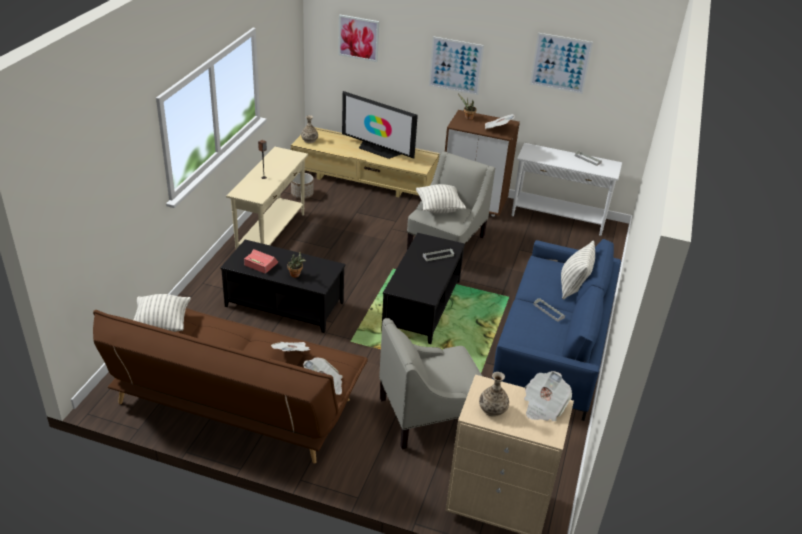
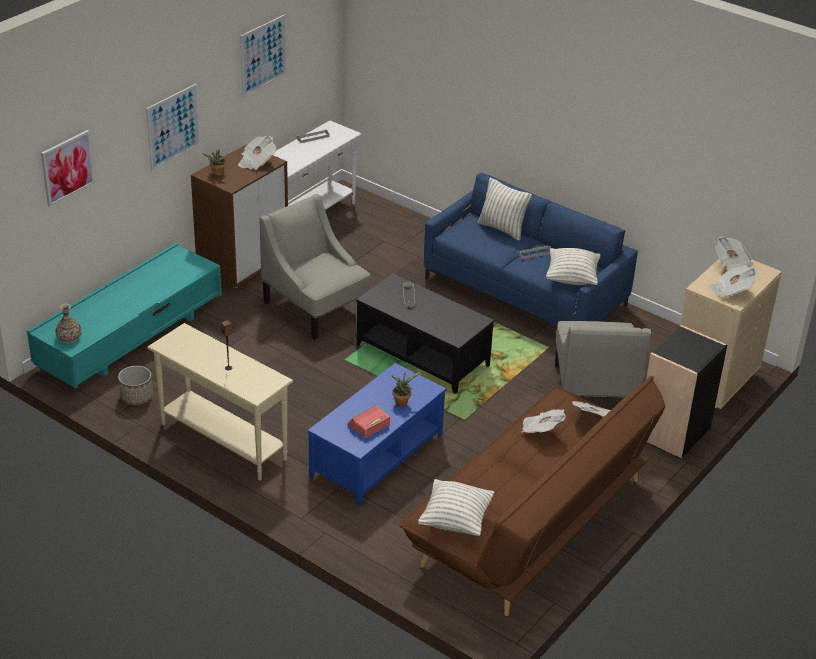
camera: 70 degrees left, 0 degrees up
black coffee table [220,239,346,333] -> blue coffee table [308,363,447,506]
beige tv stand [291,127,440,197] -> turquoise tv stand [27,243,222,389]
television [342,91,418,159] -> none
pillow [416,184,466,213] -> pillow moved to [546,248,601,285]
vase [479,372,509,417] -> newspaper [709,265,758,298]
none -> black bookcase [646,325,727,459]

